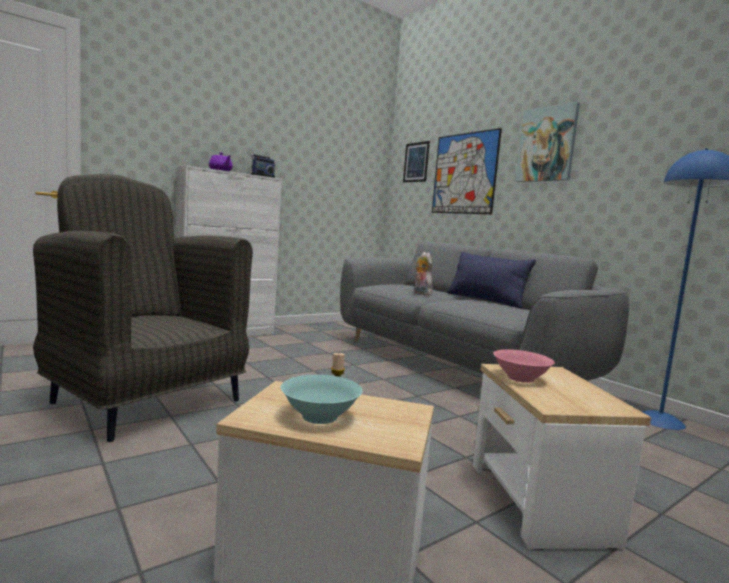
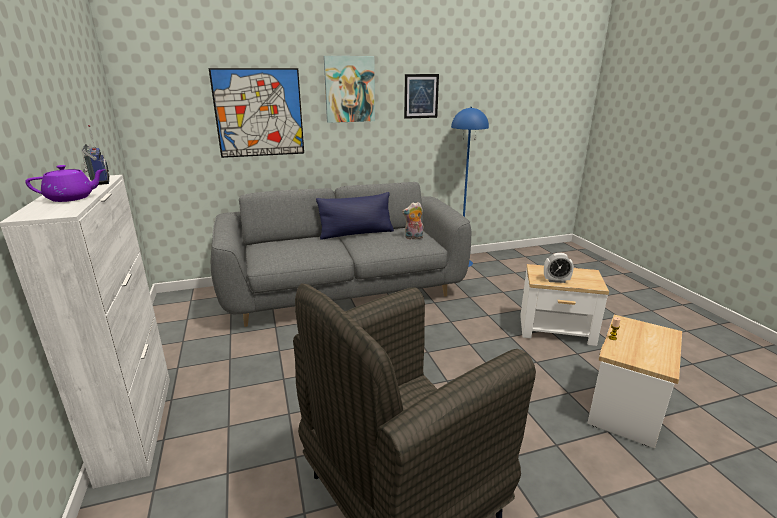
camera: 70 degrees left, 15 degrees up
turquoise bowl [281,374,363,424] -> none
picture [403,141,430,182] -> picture moved to [404,74,439,119]
plush toy [415,252,433,296] -> plush toy moved to [402,202,424,239]
pink bowl [493,349,555,383] -> alarm clock [544,253,574,283]

